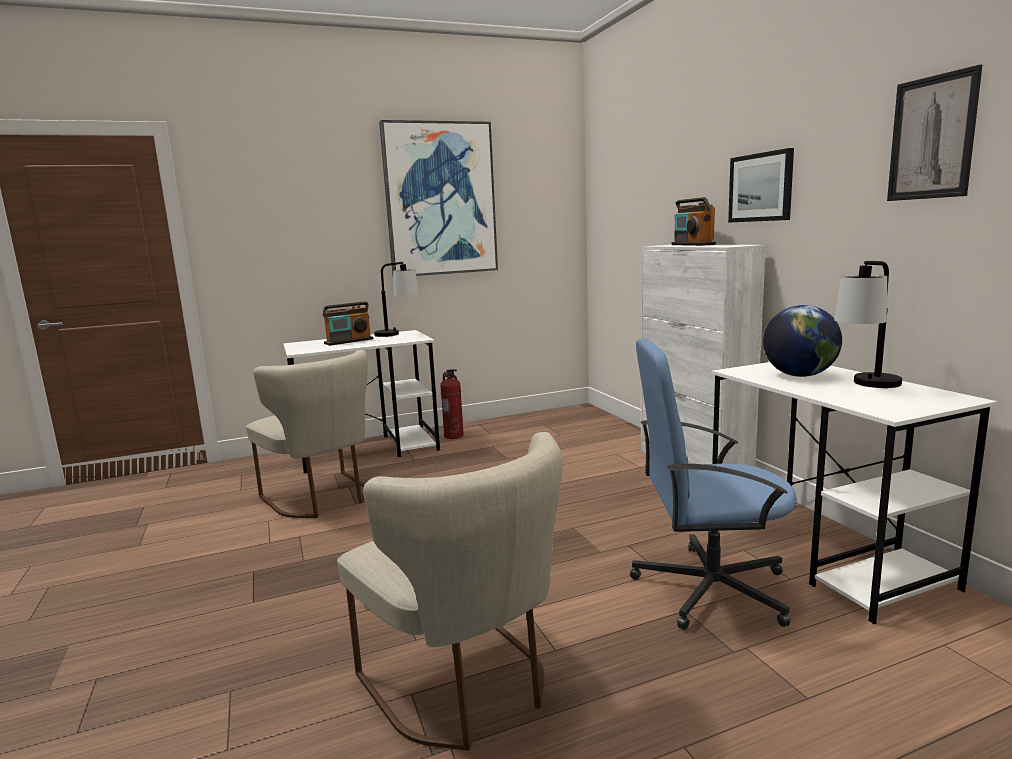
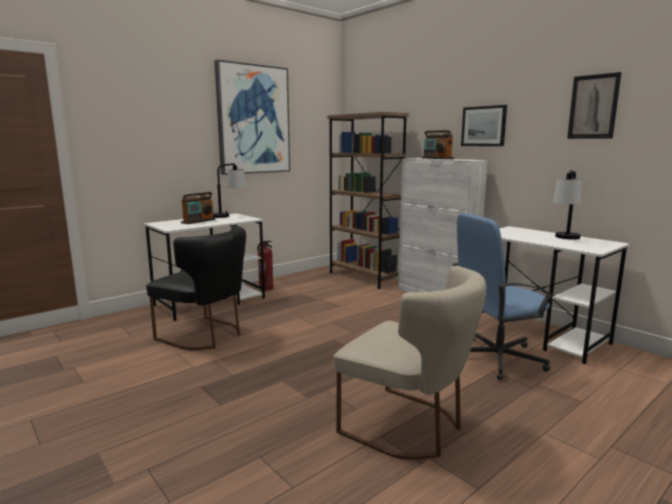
camera: 20 degrees left, 0 degrees up
beige chair [246,350,368,518] -> black chair [146,226,246,350]
globe [763,305,842,377] -> none
none -> brown bookcase [327,112,409,289]

